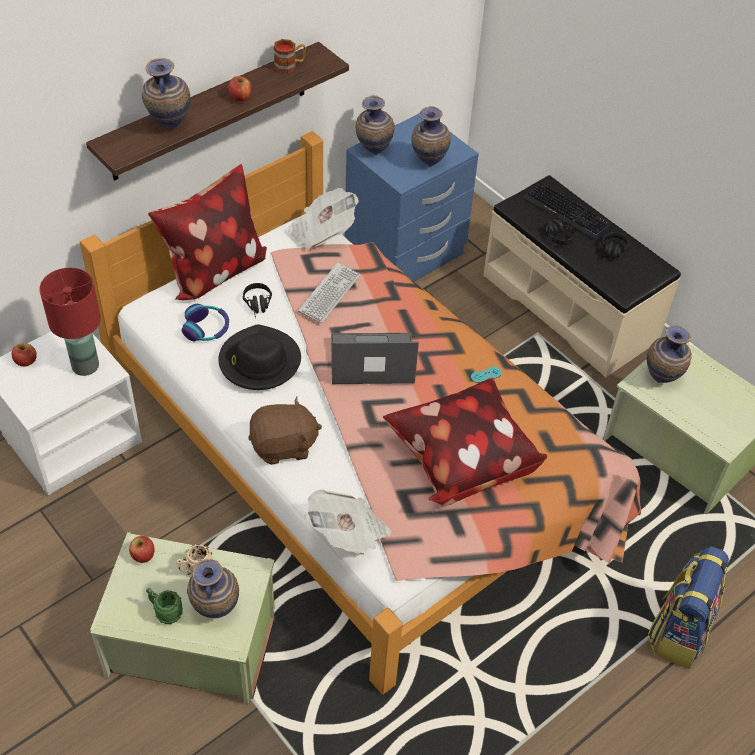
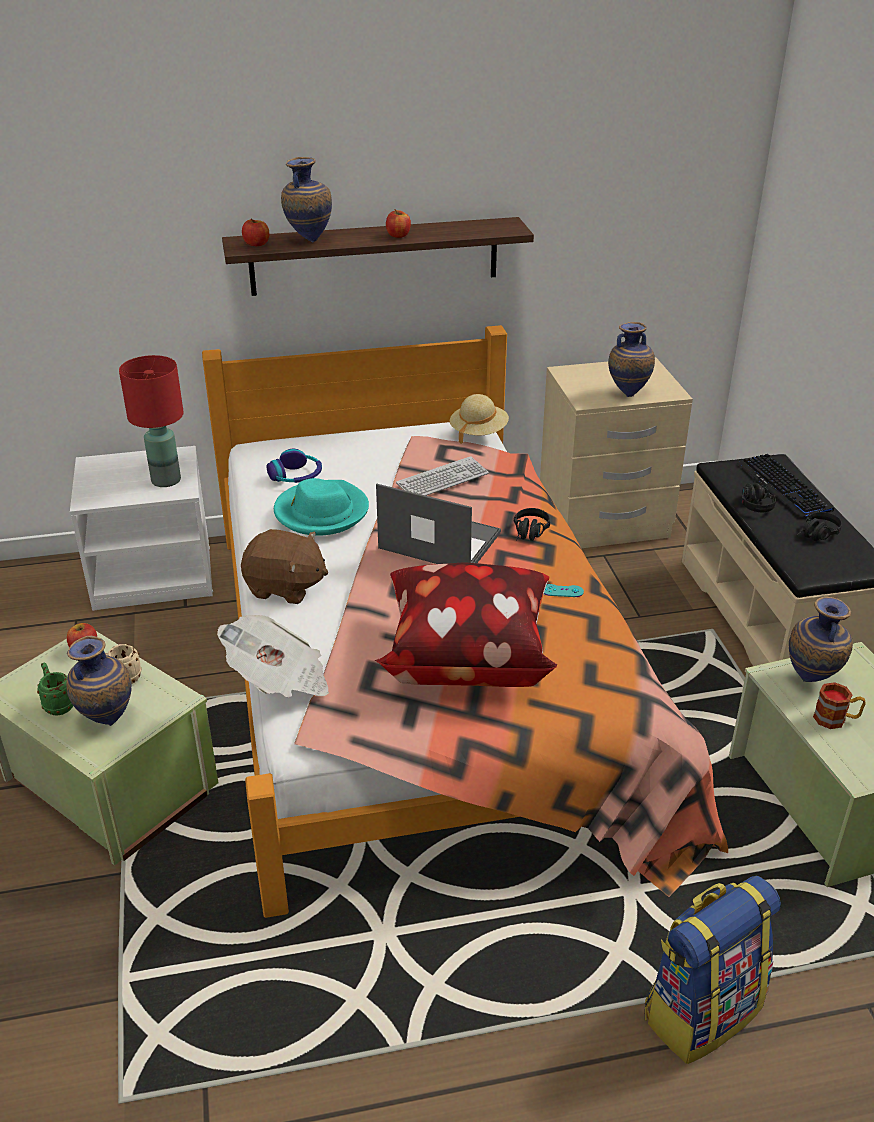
camera: 30 degrees right, 15 degrees down
apple [12,343,37,366] -> apple moved to [242,219,269,246]
pillow [148,164,267,300] -> none
black hat [218,324,301,390] -> turquoise hat [274,478,369,536]
black headphones [243,283,272,318] -> black headphones moved to [514,508,550,541]
mug [274,39,306,73] -> mug moved to [813,682,866,729]
newspaper [288,188,359,249] -> beige hat [449,394,509,444]
blue nightstand [345,114,479,282] -> beige nightstand [540,357,693,548]
vase [356,95,394,155] -> none

